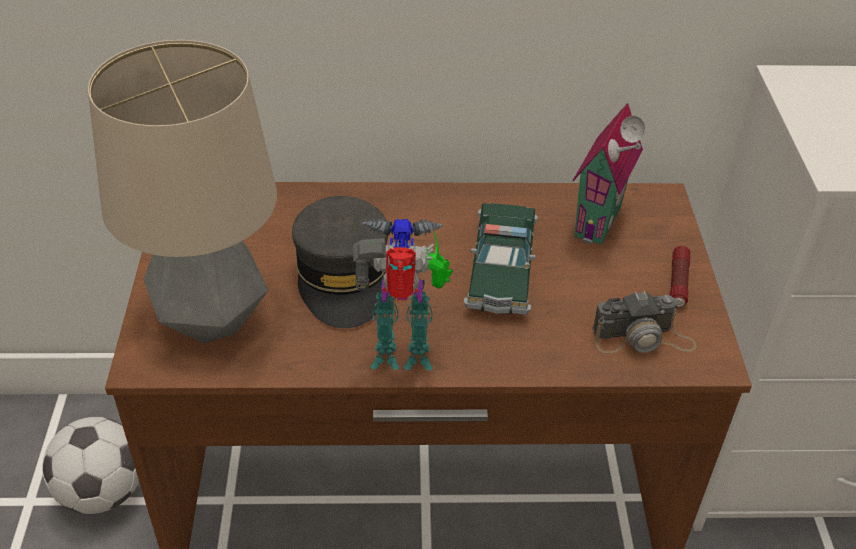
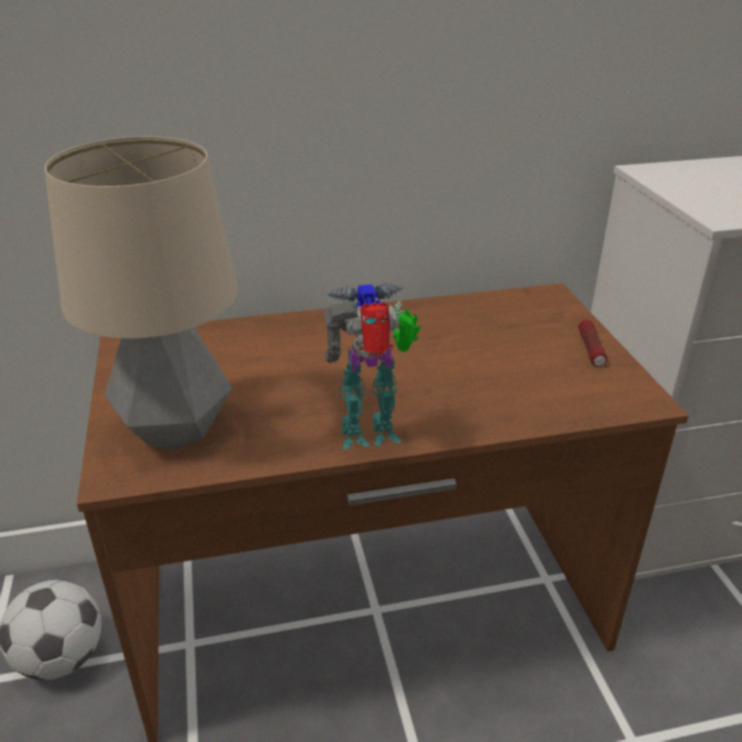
camera: 10 degrees left, 10 degrees down
grey cap [292,196,388,328] -> none
toy car [464,203,538,315] -> none
toy house [572,103,645,245] -> none
camera [592,291,697,353] -> none

